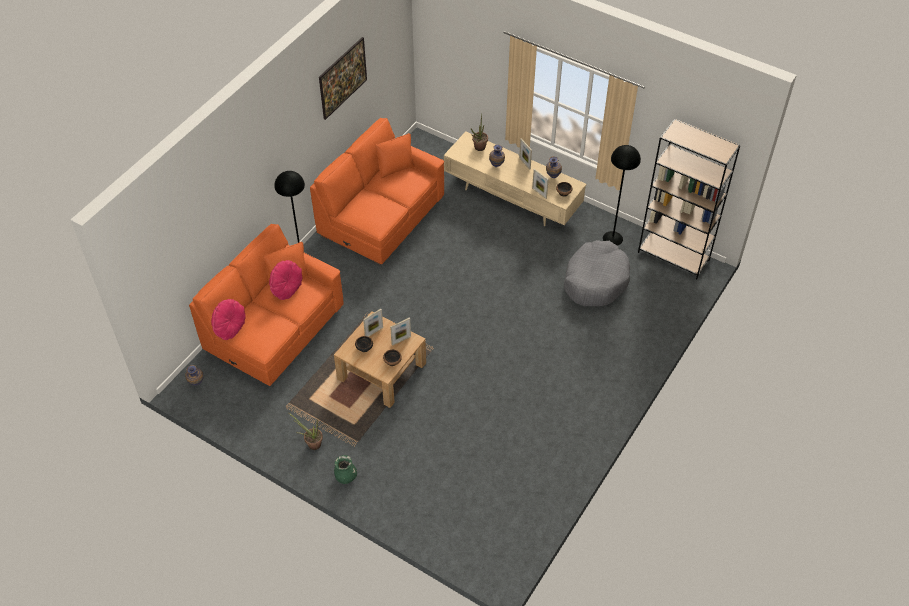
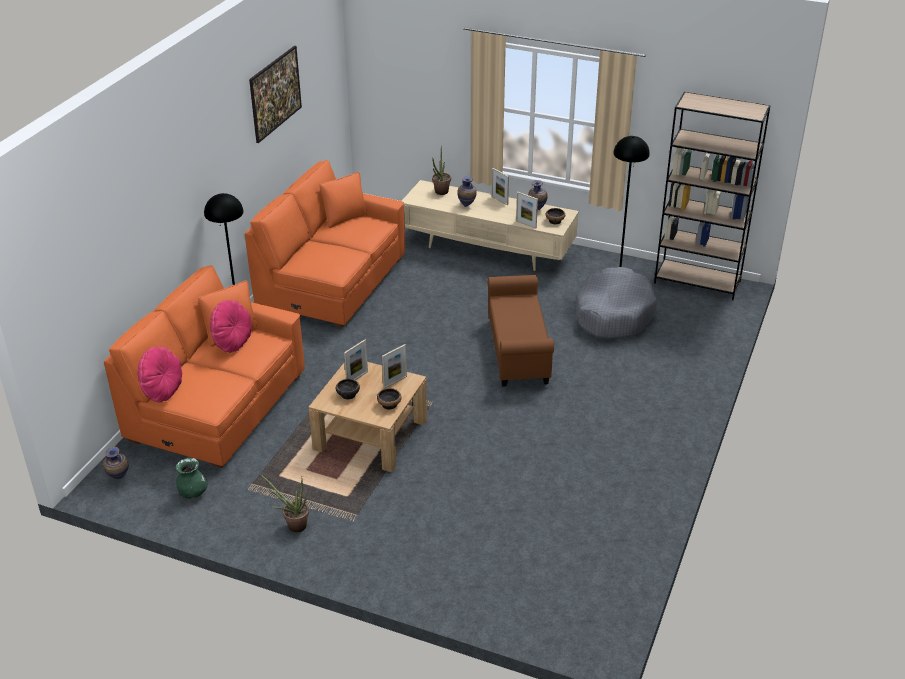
camera: 10 degrees left, 15 degrees down
green vase [334,455,357,484] -> green vase moved to [175,458,208,499]
none -> brown ottoman [488,275,554,387]

